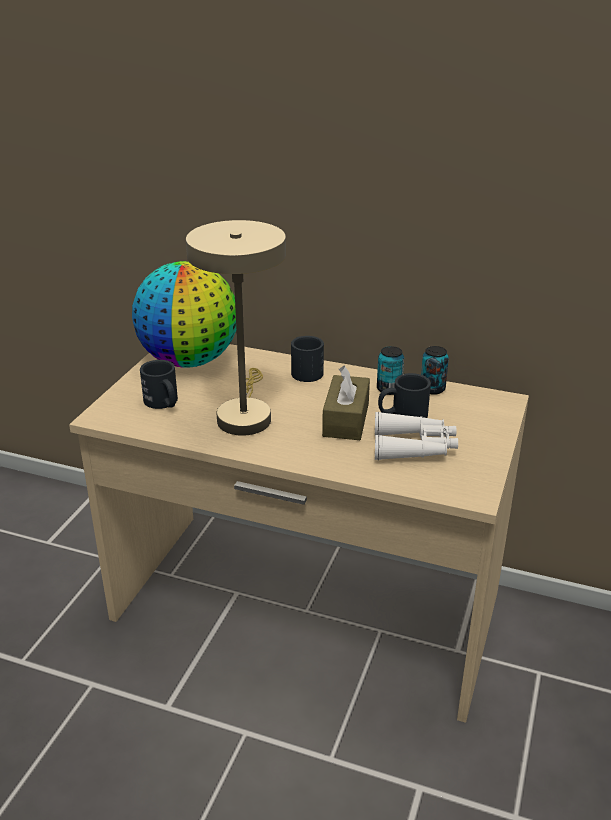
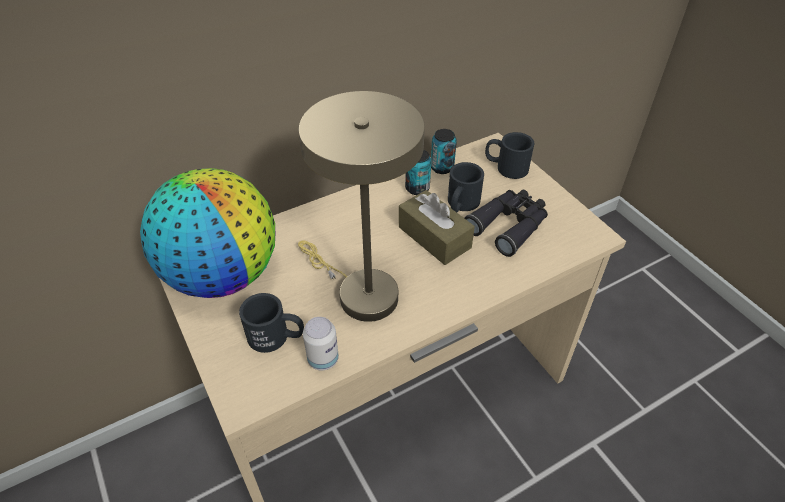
camera: 50 degrees left, 15 degrees up
black mug [291,336,324,382] -> black mug moved to [485,132,534,179]
white binoculars [375,412,458,460] -> black binoculars [465,190,548,257]
none -> can [303,317,339,370]

